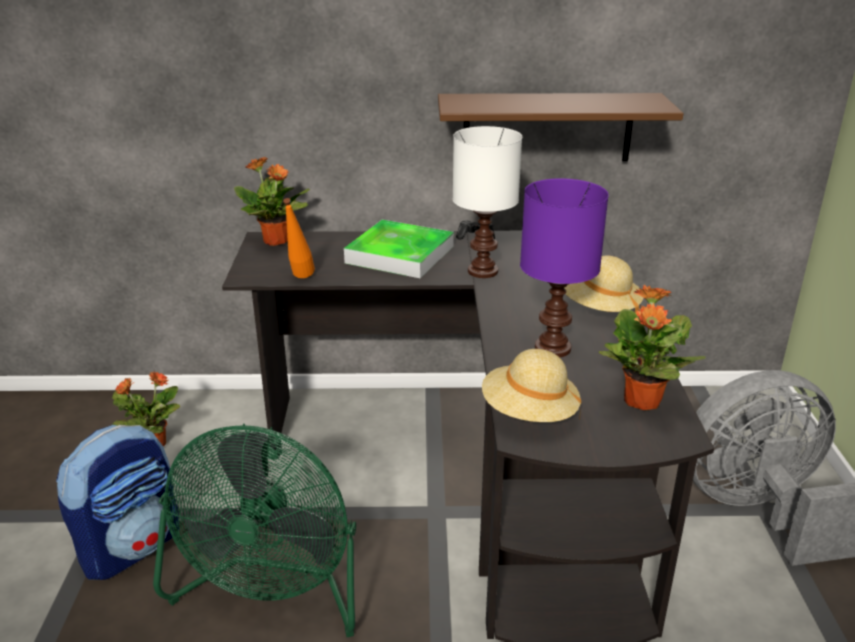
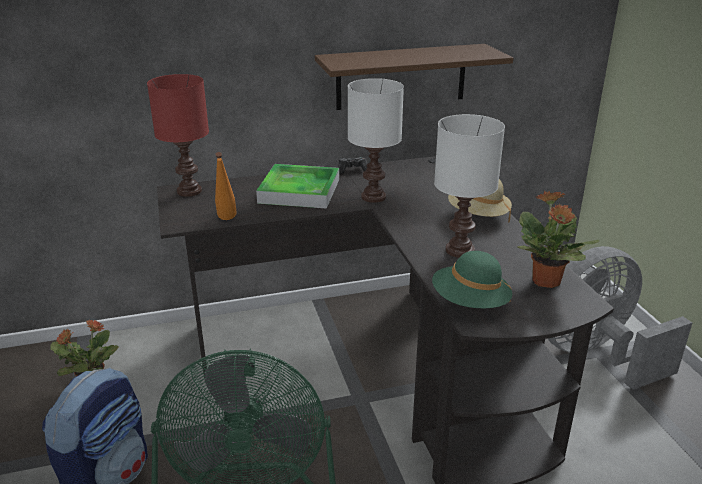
camera: 15 degrees left, 0 degrees up
potted plant [234,157,310,246] -> red table lamp [147,74,209,197]
beige hat [482,349,581,422] -> green hat [432,251,512,308]
purple table lamp [520,178,609,357] -> white table lamp [434,114,505,258]

